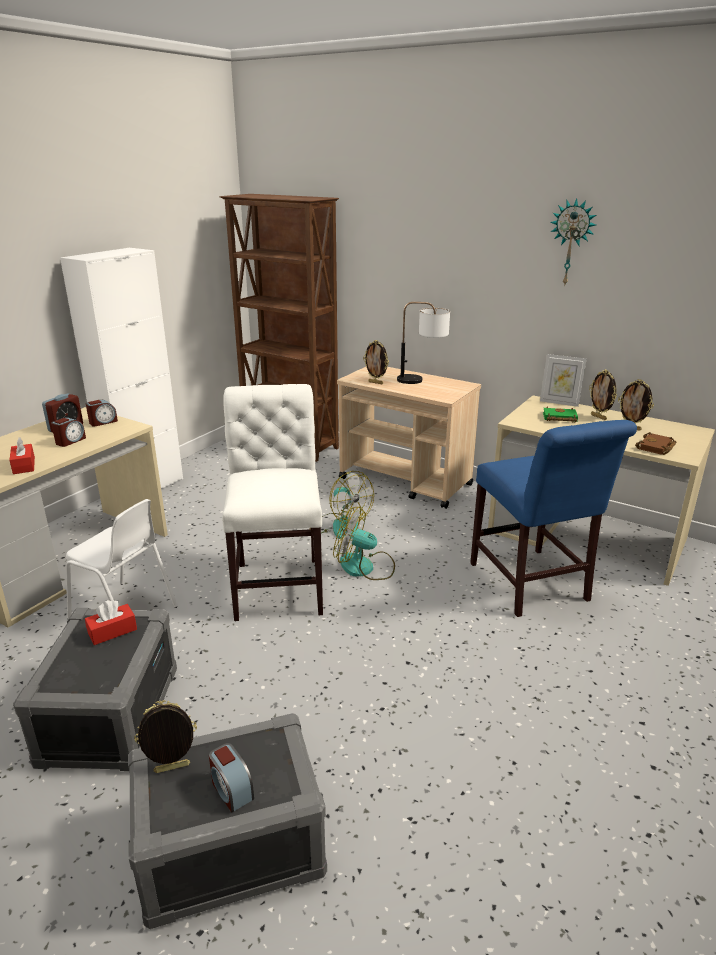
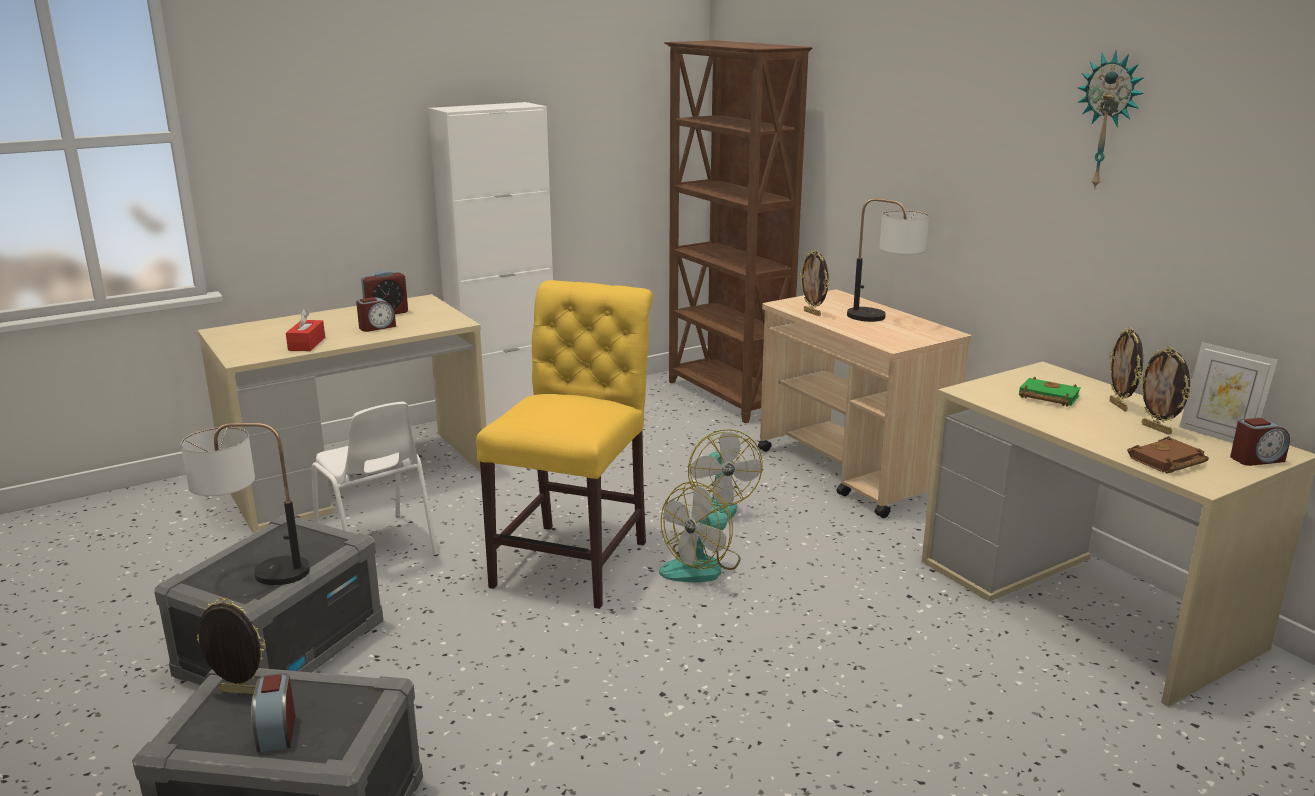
camera: 25 degrees right, 5 degrees down
red tissue box [85,600,137,645] -> none
alarm clock [86,400,118,427] -> alarm clock moved to [1230,418,1290,466]
white chair [222,384,323,621] -> yellow chair [476,280,653,609]
fan [333,507,395,580] -> fan turned 90 degrees counterclockwise [659,481,740,582]
blue chair [470,420,637,617] -> none
picture frame [540,354,587,407] -> picture frame moved to [1179,342,1278,443]
none -> table lamp [181,423,310,585]

